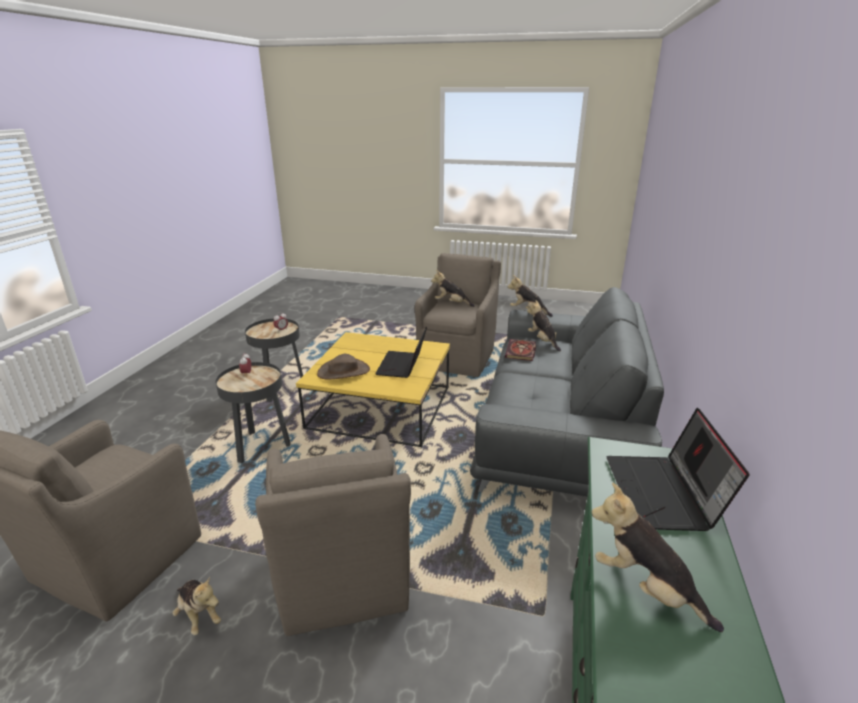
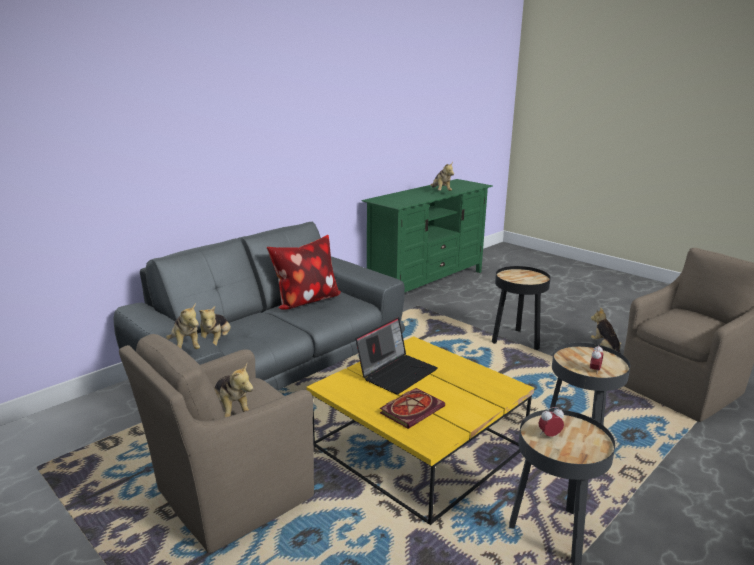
camera: 150 degrees left, 5 degrees down
brown armchair [255,434,411,636] -> black side table [492,266,551,350]
brown hat [317,354,370,379] -> none
book [505,339,536,361] -> book moved to [380,388,445,429]
laptop [607,408,750,531] -> none
none -> pillow [267,235,341,310]

